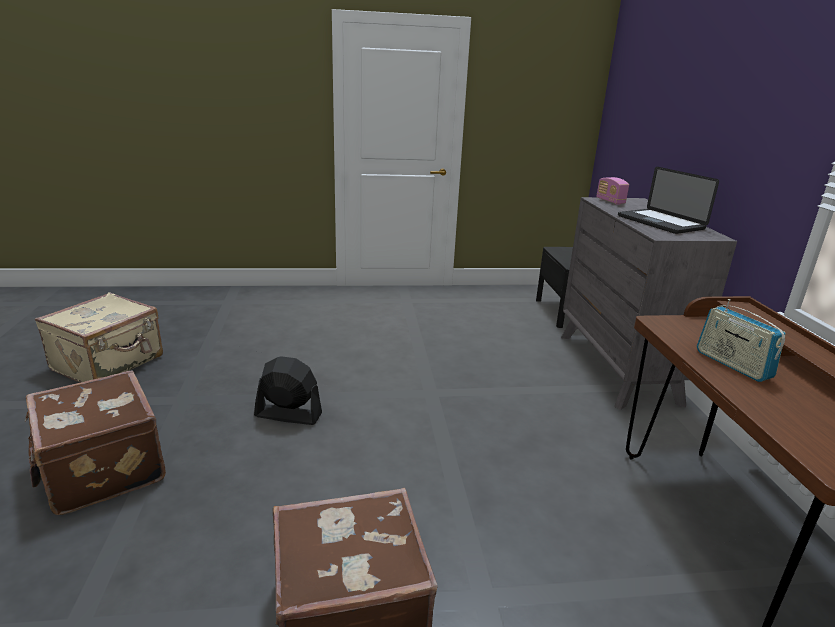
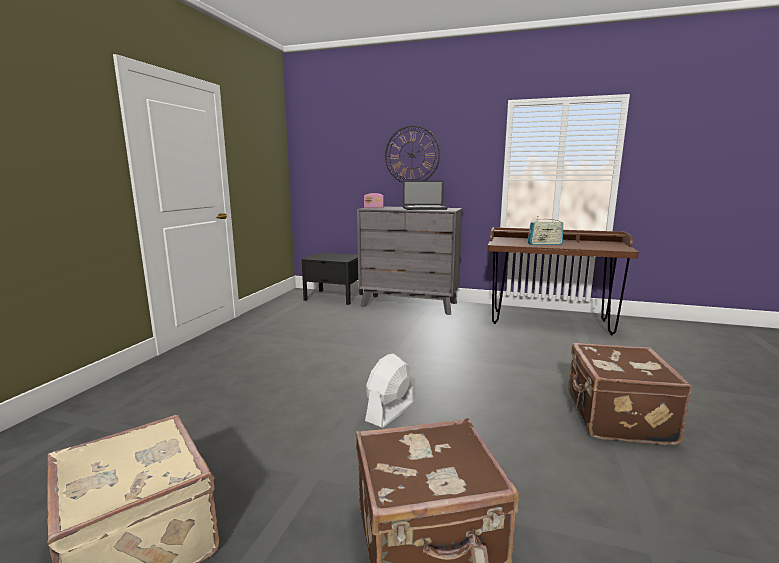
camera: 65 degrees left, 10 degrees down
black fan [254,356,322,425] -> white fan [365,353,414,428]
none -> wall clock [385,125,440,183]

